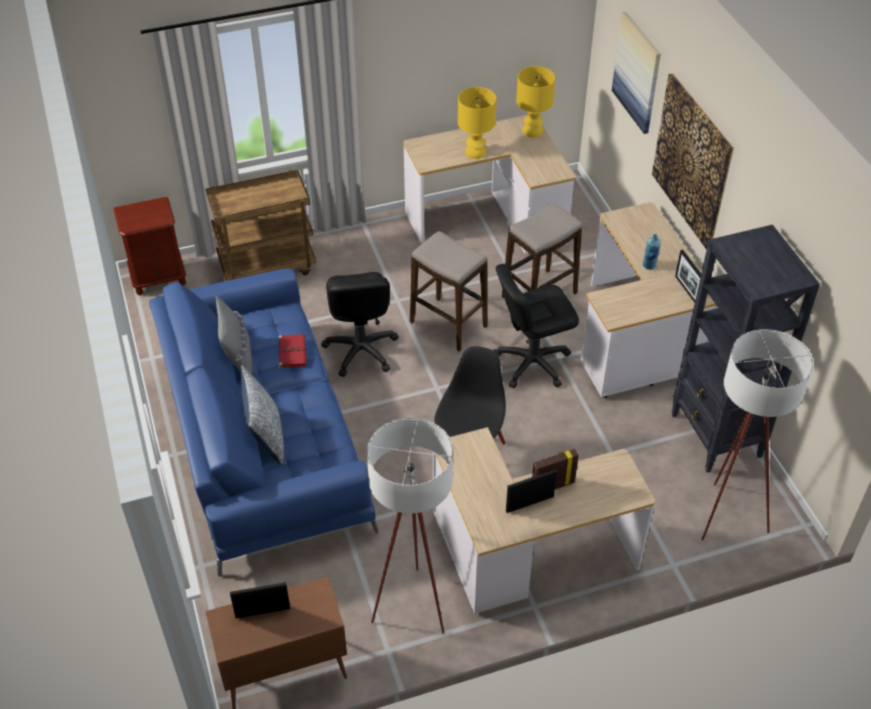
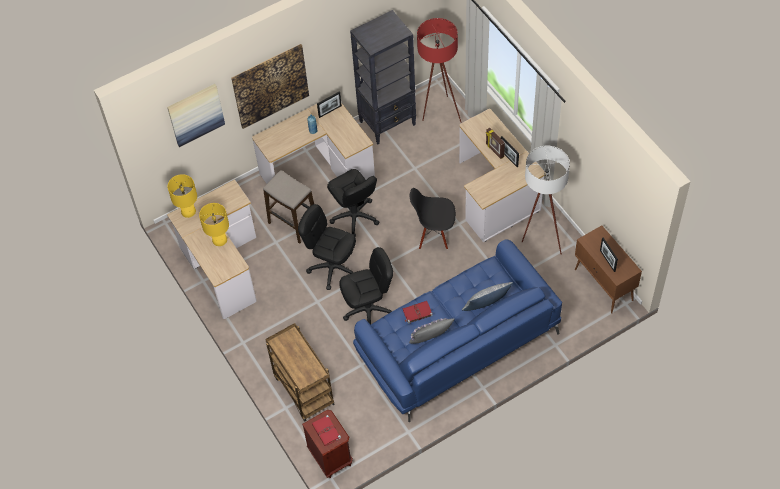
camera: 100 degrees left, 10 degrees up
stool [410,231,487,352] -> black office chair [298,204,356,290]
white floor lamp [701,329,813,540] -> red floor lamp [417,18,462,123]
none -> red book [312,415,341,446]

